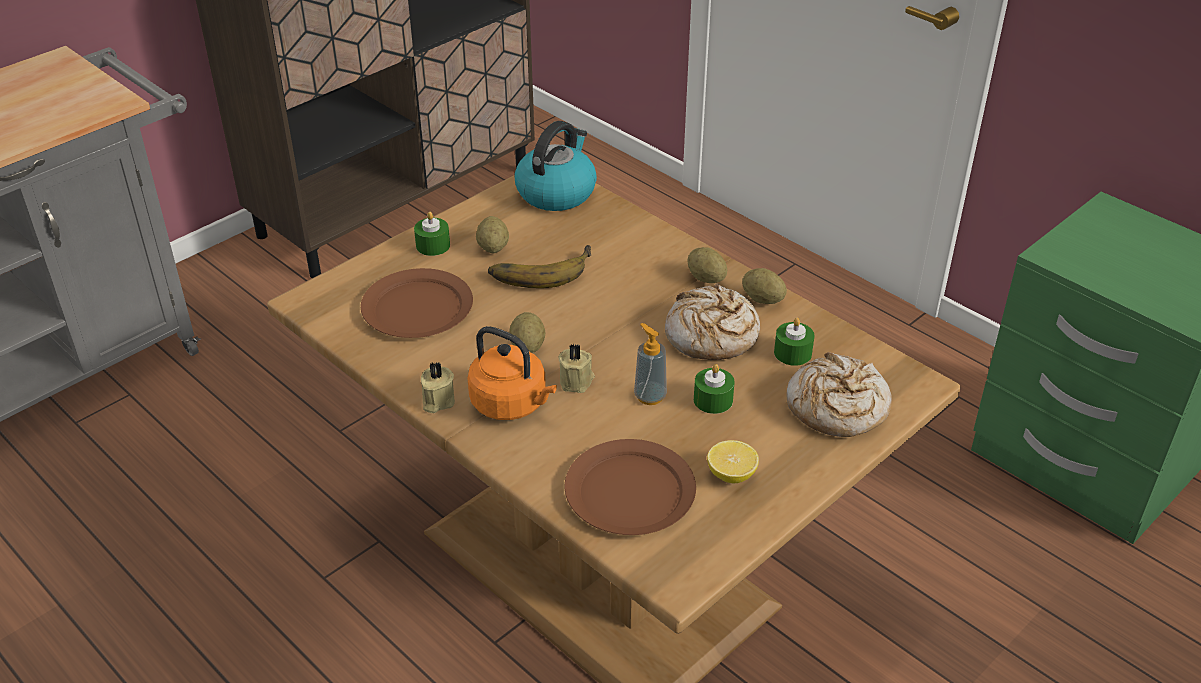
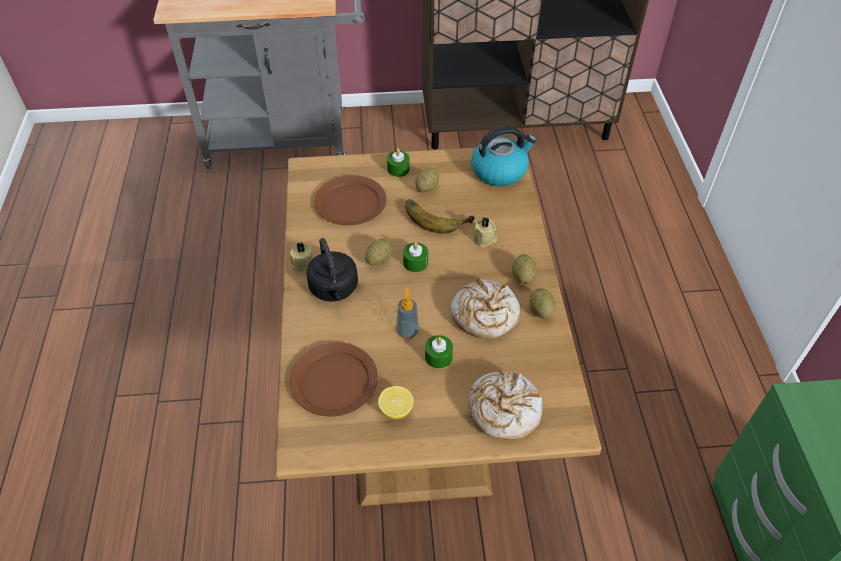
camera: 40 degrees right, 10 degrees up
orange kettle [467,326,557,420] -> black kettle [306,238,358,302]
beige candle [558,343,595,393] -> beige candle moved to [473,218,497,248]
green candle [774,318,814,366] -> green candle moved to [403,242,428,272]

